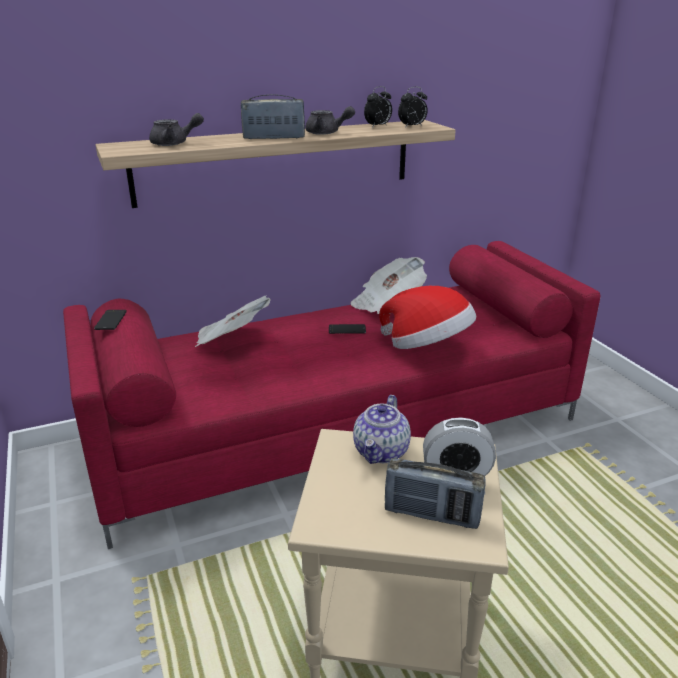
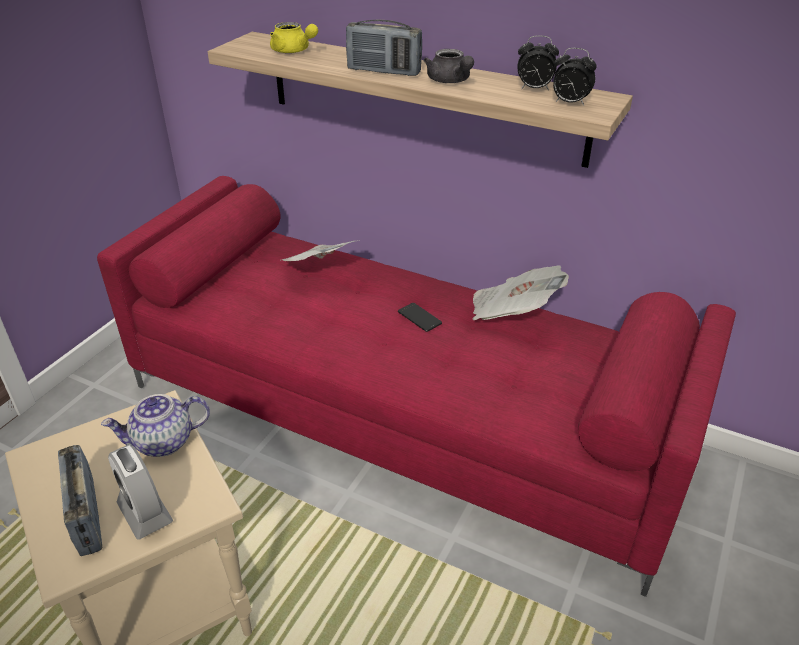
camera: 50 degrees right, 10 degrees up
phone [94,310,127,330] -> none
grey teapot [149,113,204,146] -> yellow teapot [270,22,318,53]
radio [241,94,305,139] -> radio turned 150 degrees clockwise [346,19,422,76]
hat [379,286,476,349] -> none

